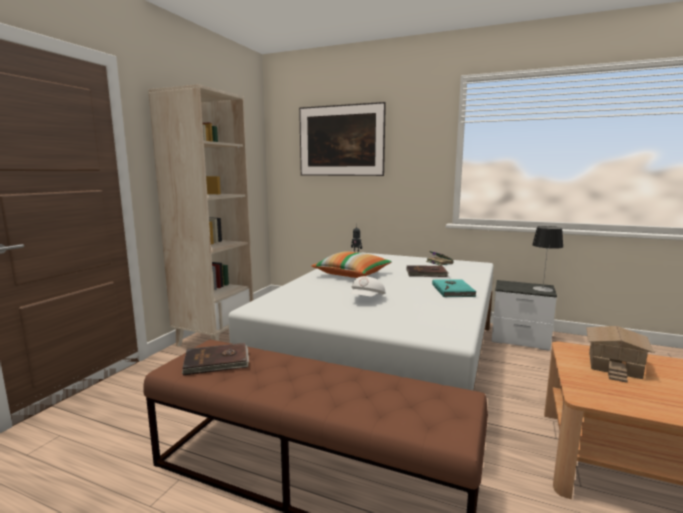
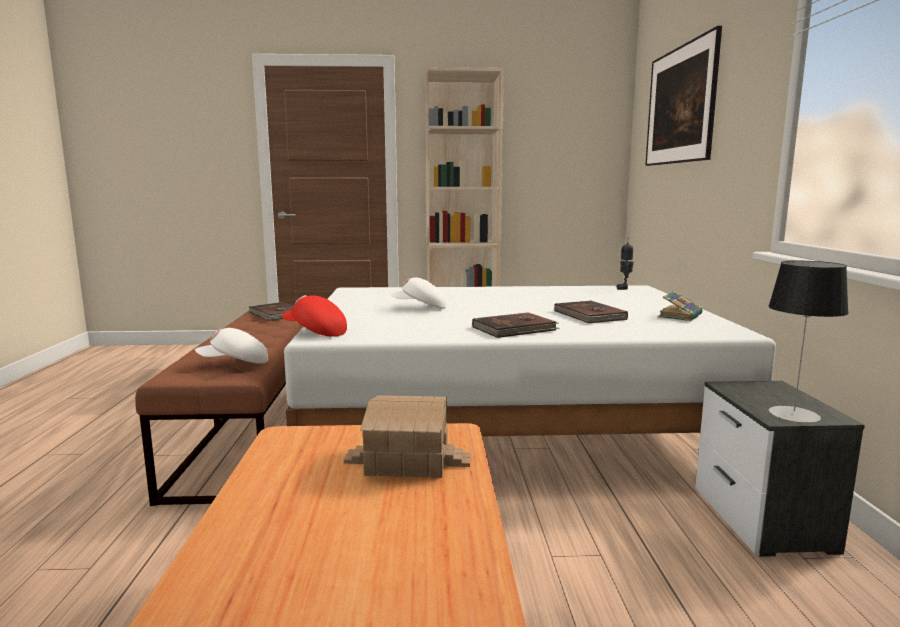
camera: 65 degrees right, 0 degrees up
pillow [312,251,392,278] -> none
turquoise book [432,279,477,297] -> brown book [472,312,560,338]
none -> white cap [195,328,268,364]
none -> red cap [282,295,347,337]

